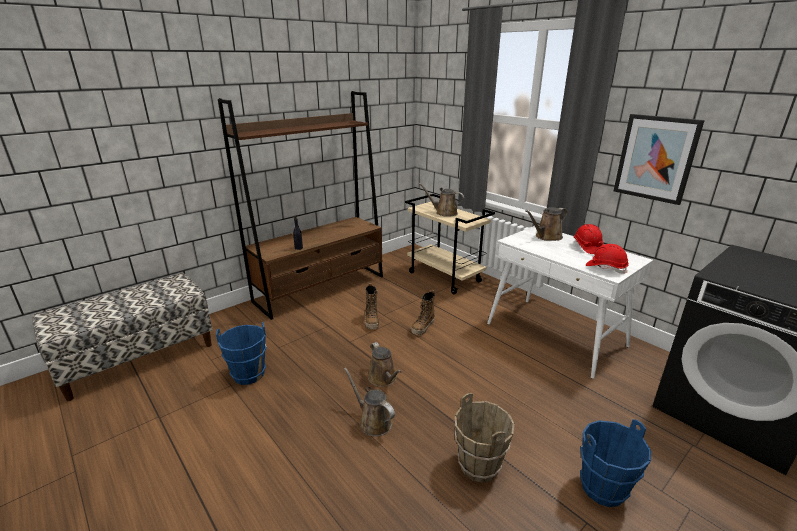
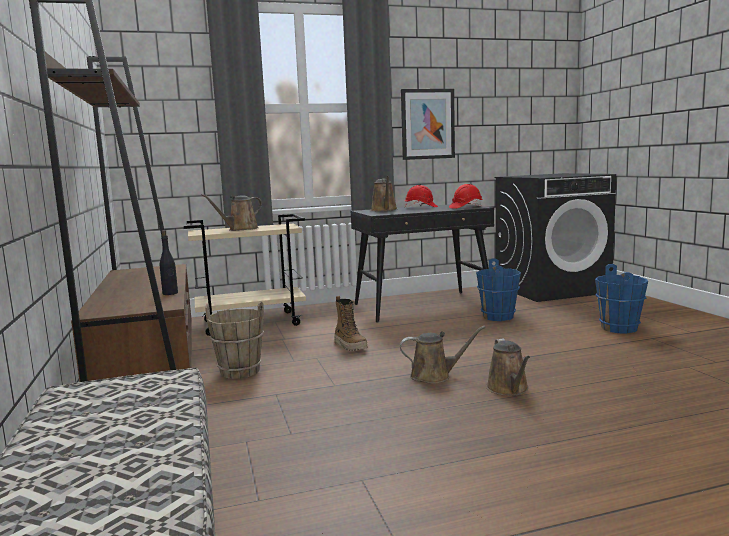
camera: 65 degrees left, 15 degrees down
blue bucket [216,322,267,385] -> blue bucket moved to [476,258,521,321]
brown watering can [344,367,395,437] -> brown watering can turned 75 degrees counterclockwise [486,339,530,396]
boot [365,283,379,329] -> none
brown bucket [455,393,514,483] -> brown bucket moved to [205,302,265,379]
white desk [487,226,653,379] -> black desk [351,204,494,323]

